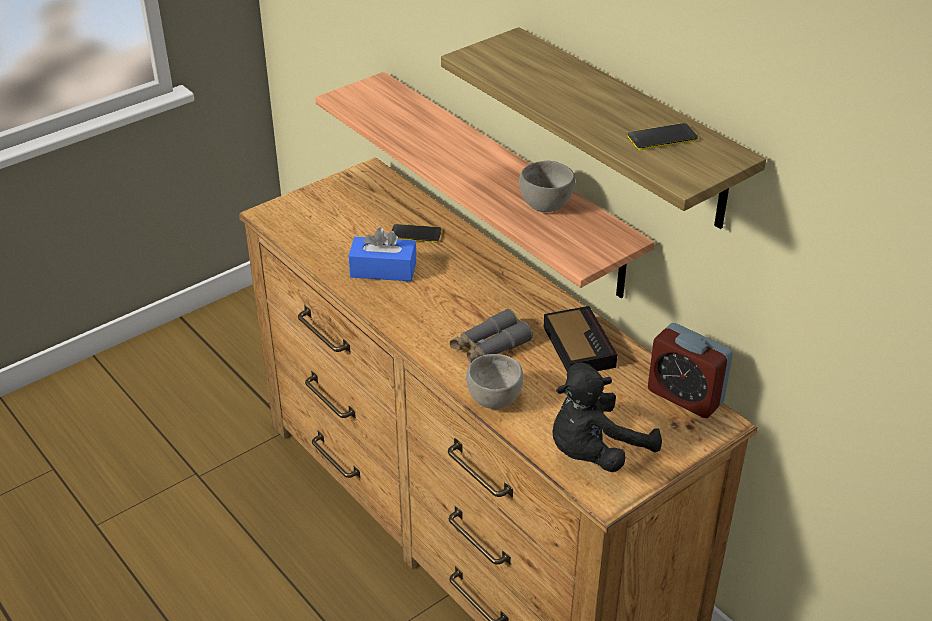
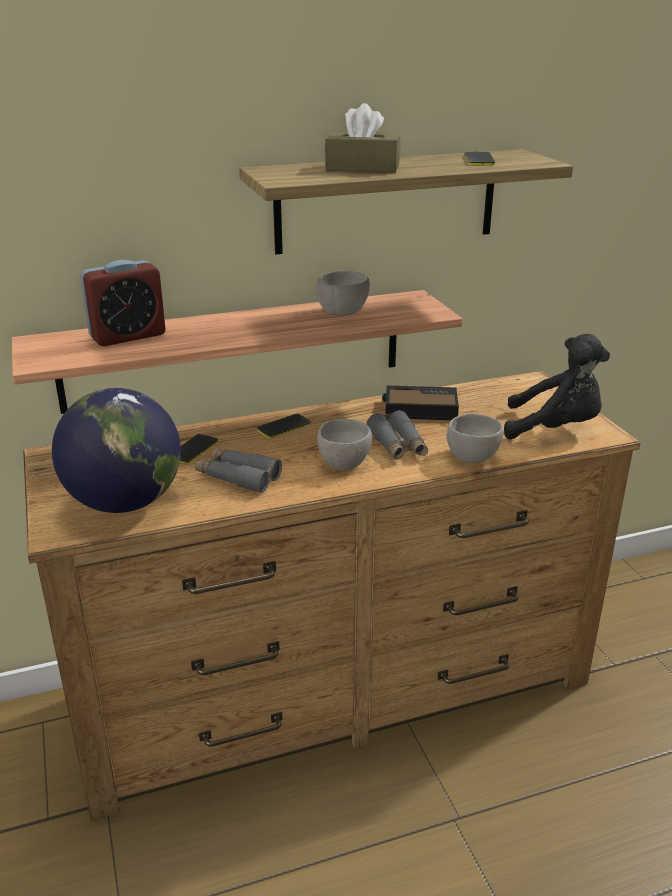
camera: 70 degrees left, 10 degrees down
blue tissue box [349,227,416,281] -> grey binoculars [195,448,282,493]
black plush toy [552,362,662,472] -> black plush toy turned 60 degrees counterclockwise [504,334,610,440]
alarm clock [648,323,733,418] -> alarm clock moved to [80,260,166,346]
none -> globe [52,388,181,513]
none -> phone [257,414,311,438]
none -> grey bowl [317,419,372,470]
none -> brown tissue box [325,103,400,173]

